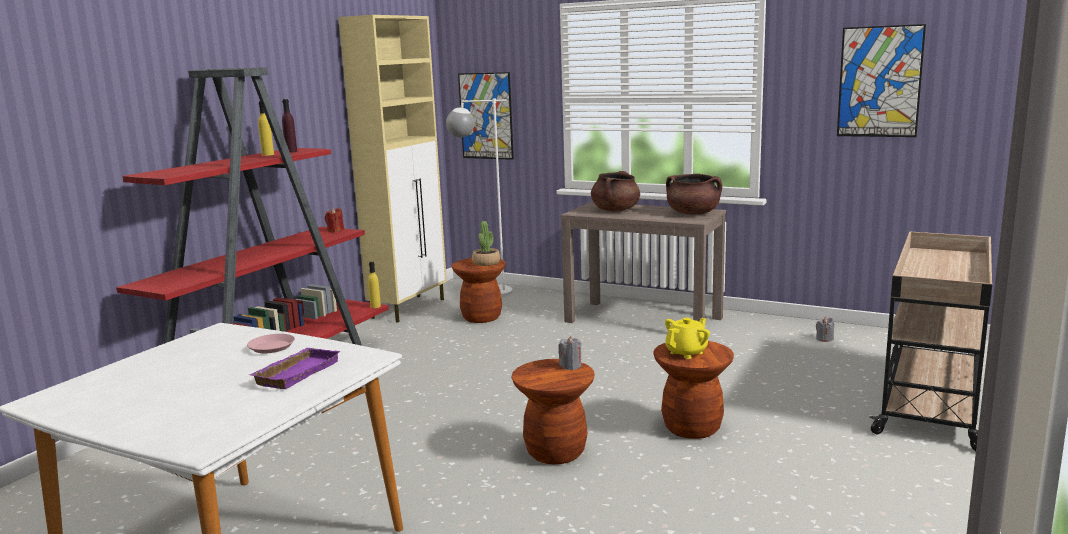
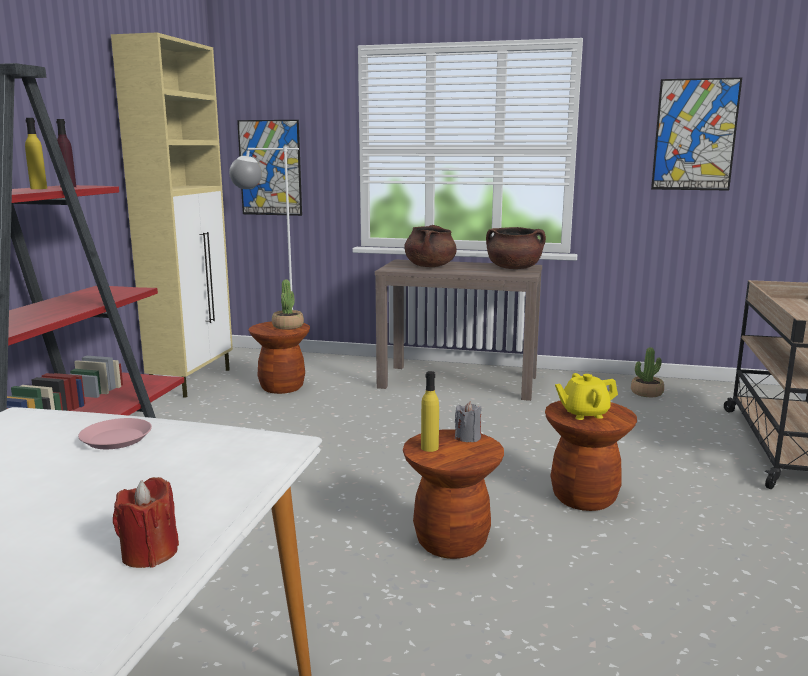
camera: 15 degrees left, 0 degrees up
purple tray [249,348,341,389] -> none
red candle [325,208,344,232] -> red candle moved to [113,477,179,568]
yellow bottle [368,262,381,308] -> yellow bottle moved to [421,371,439,452]
yellow teapot [665,317,710,359] -> yellow teapot turned 135 degrees counterclockwise [555,373,618,420]
grey candle [816,317,834,342] -> potted plant [631,347,664,397]

